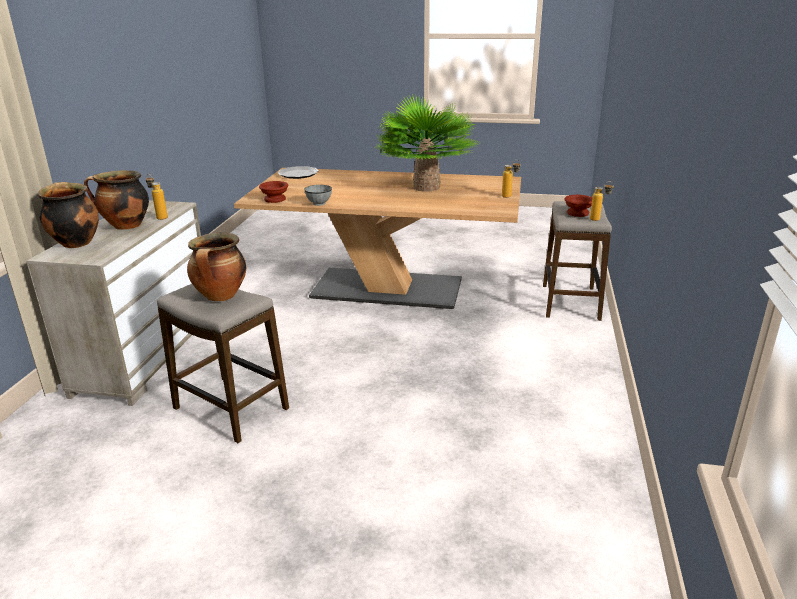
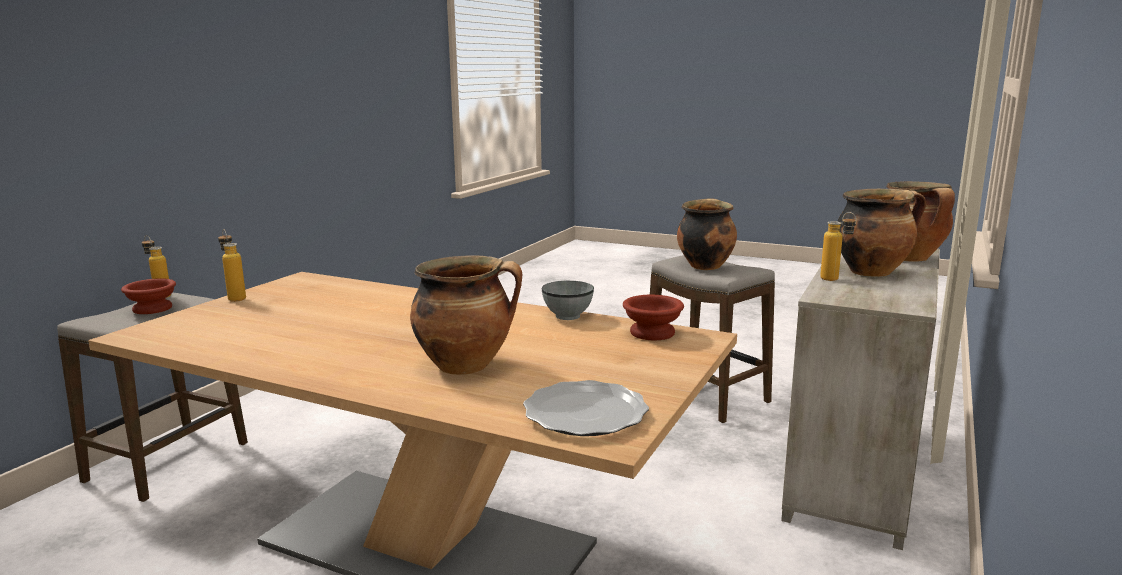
camera: 165 degrees left, 10 degrees down
potted plant [378,94,479,192] -> none
none -> cooking pot [410,255,522,375]

